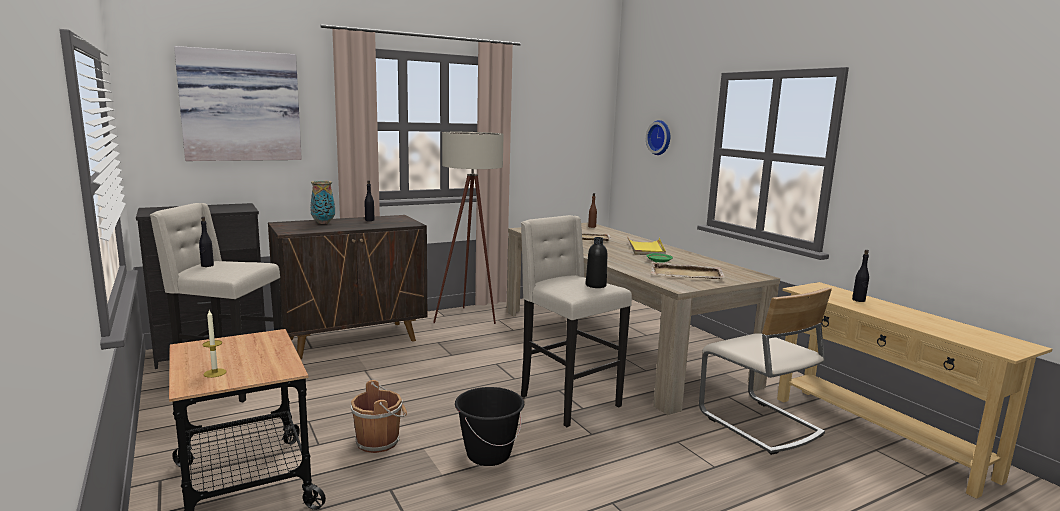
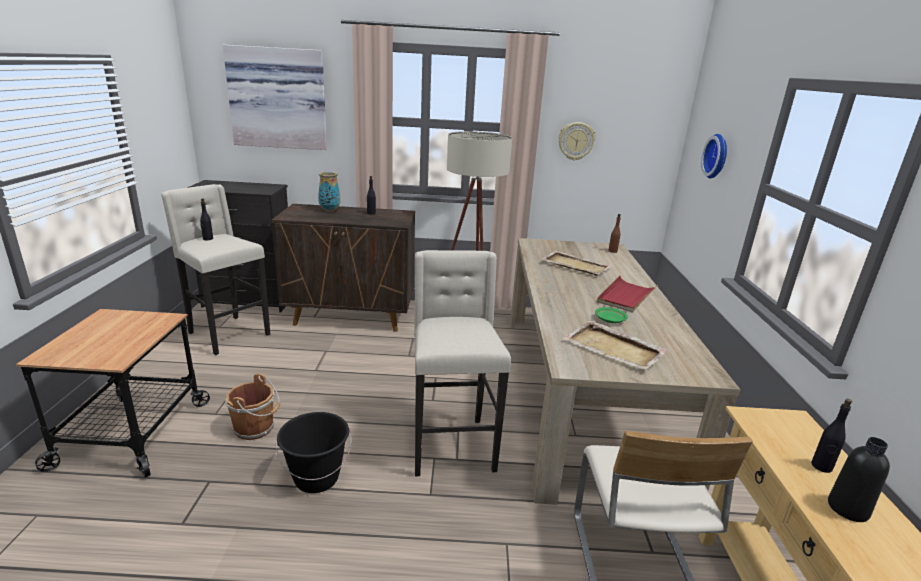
camera: 30 degrees right, 10 degrees up
candle [202,310,227,378] -> none
black bottle [586,237,607,288] -> black bottle moved to [828,437,890,522]
yellow tray [627,236,666,255] -> red tray [597,275,658,313]
none -> wall clock [558,122,596,161]

